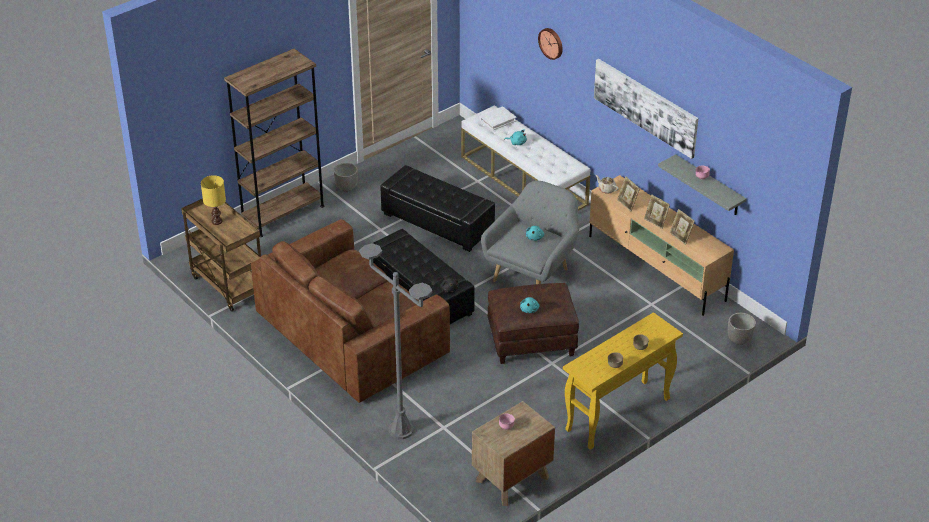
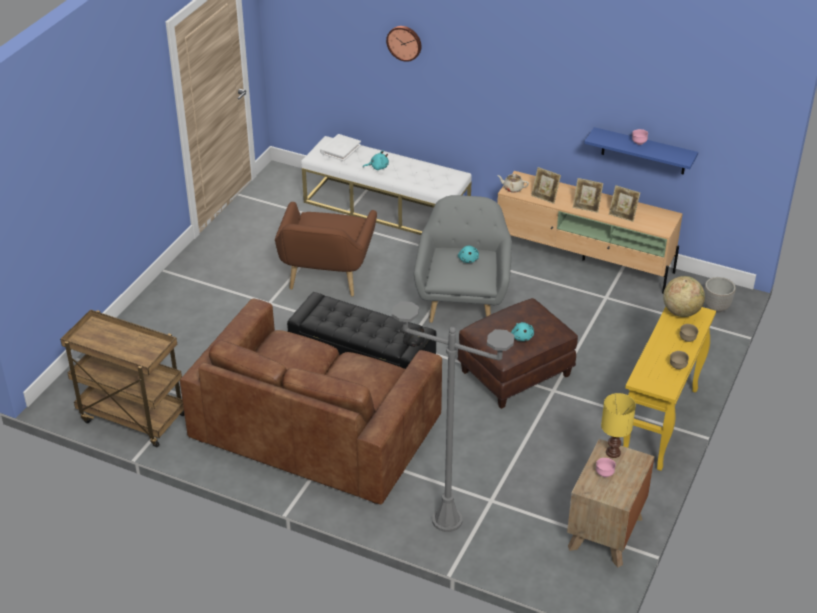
camera: 25 degrees left, 0 degrees up
yellow table lamp [201,175,226,225] -> yellow table lamp moved to [601,393,636,458]
brown bookcase [224,49,325,237] -> none
planter [333,163,358,192] -> none
black ottoman [381,165,495,252] -> brown armchair [275,202,377,296]
picture [594,59,699,159] -> none
grey shelf [658,154,747,215] -> blue shelf [584,127,698,175]
none -> globe [663,276,705,317]

